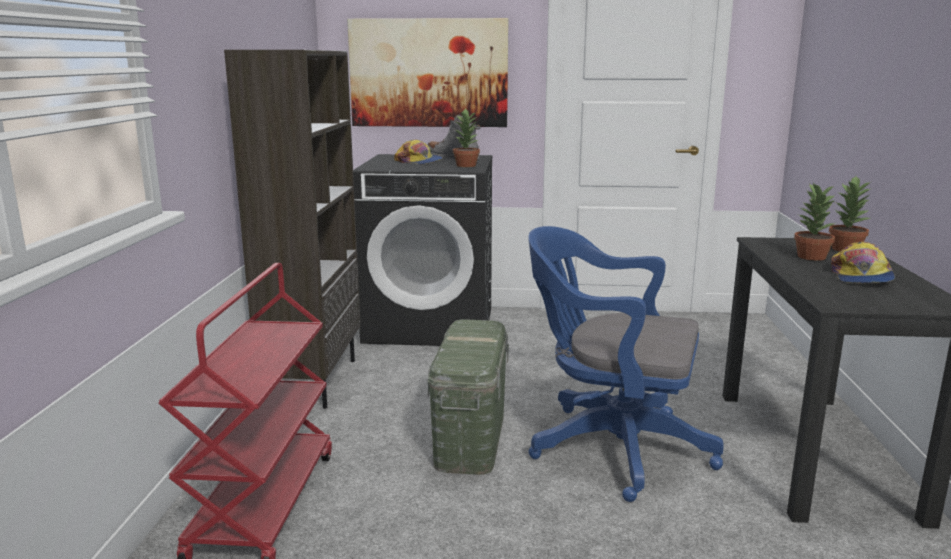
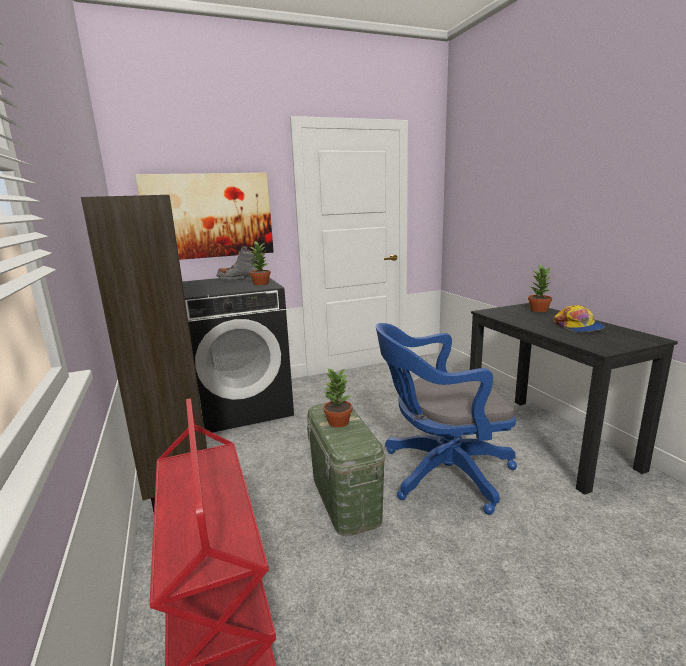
camera: 25 degrees left, 0 degrees up
cap [394,140,443,164] -> none
potted plant [794,183,836,261] -> potted plant moved to [324,368,353,427]

